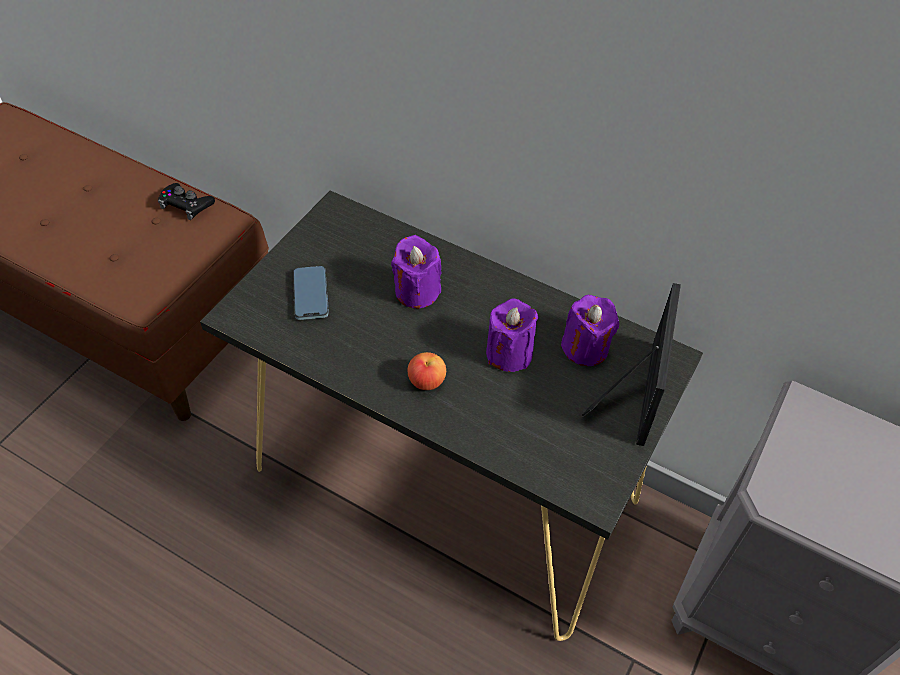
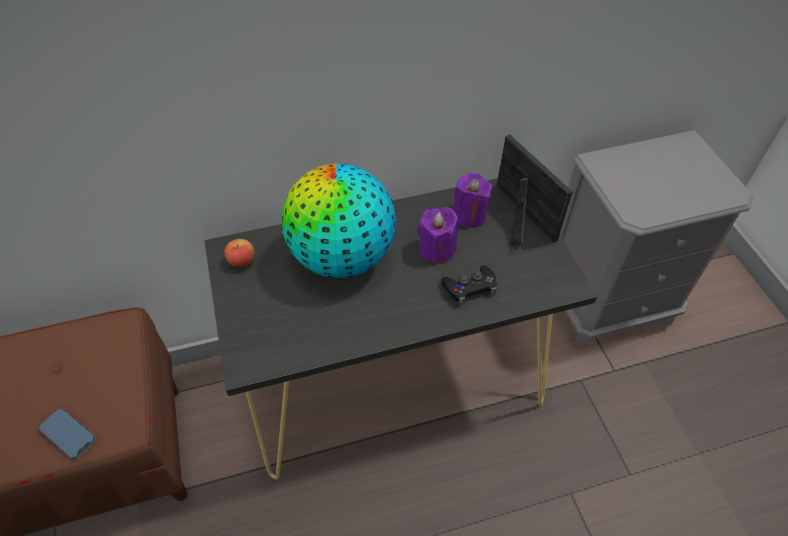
camera: 45 degrees left, 0 degrees up
black game controller [158,183,215,220] -> black game controller moved to [441,265,497,305]
phone [293,266,329,320] -> phone moved to [38,408,96,460]
purple candle [391,235,442,309] -> globe [282,163,396,278]
apple [407,352,446,390] -> apple moved to [224,239,255,267]

